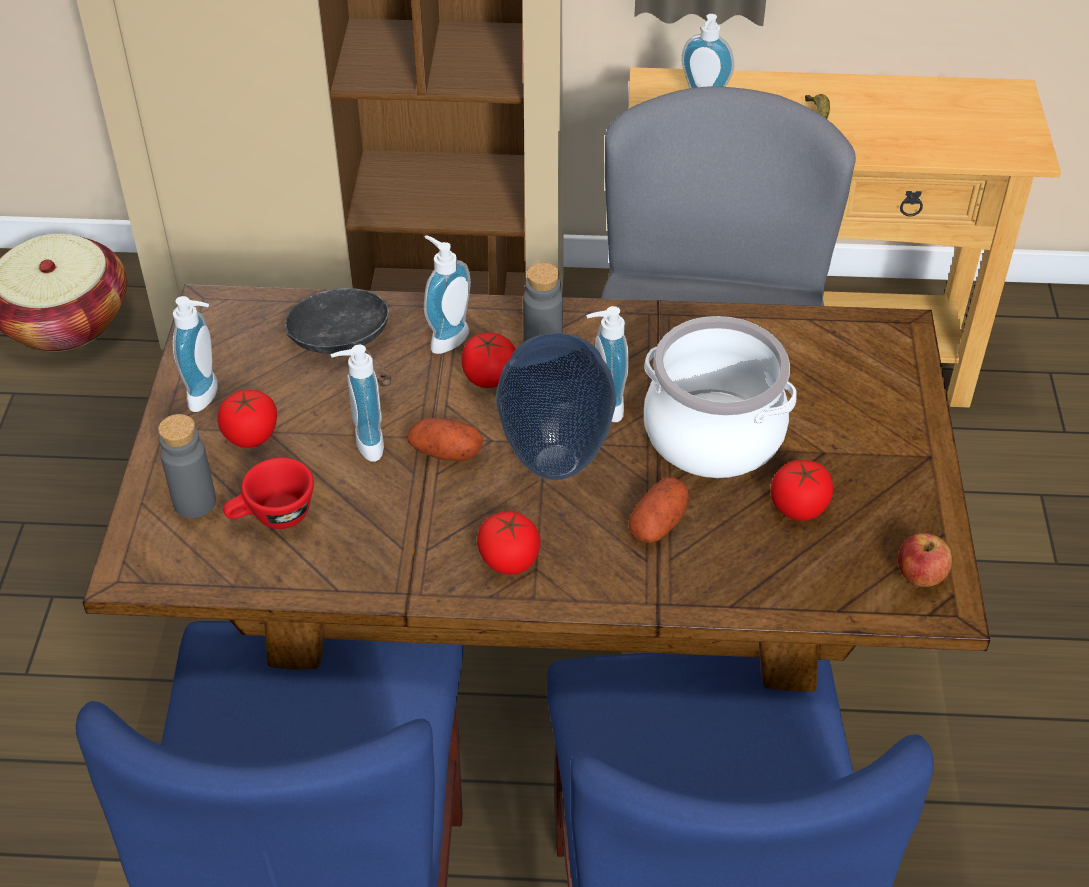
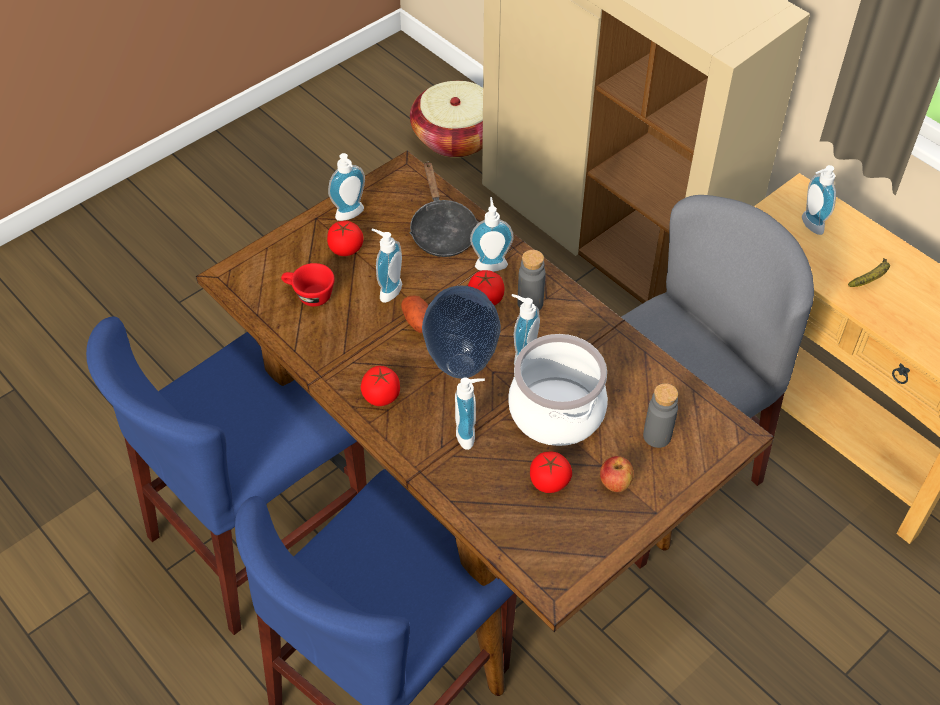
camera: 45 degrees right, 5 degrees up
grey bottle [158,414,216,518] -> grey bottle moved to [643,383,678,448]
black frying pan [285,288,391,386] -> black frying pan turned 150 degrees clockwise [410,161,478,257]
potato [628,477,689,543] -> soap dispenser [455,377,485,450]
apple [898,533,952,587] -> apple moved to [600,456,634,492]

